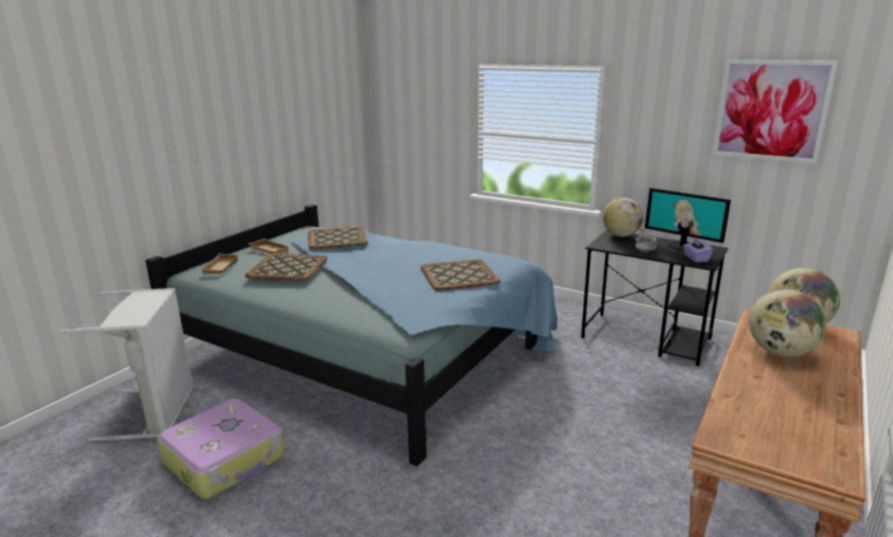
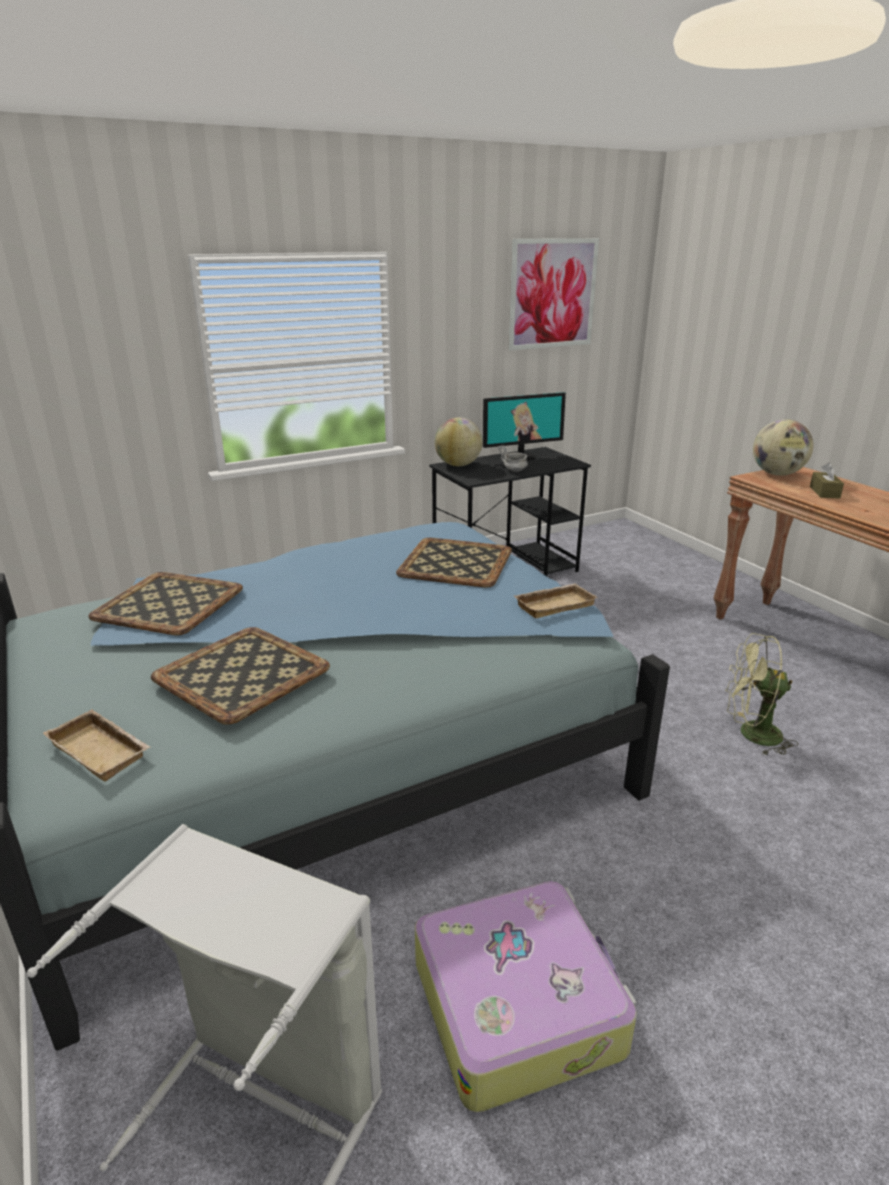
camera: 60 degrees left, 5 degrees up
beige tray [248,239,290,254] -> beige tray moved to [514,584,598,618]
purple tissue box [683,238,713,263] -> none
globe [749,289,826,357] -> brown tissue box [810,462,844,499]
none -> green fan [726,633,798,756]

